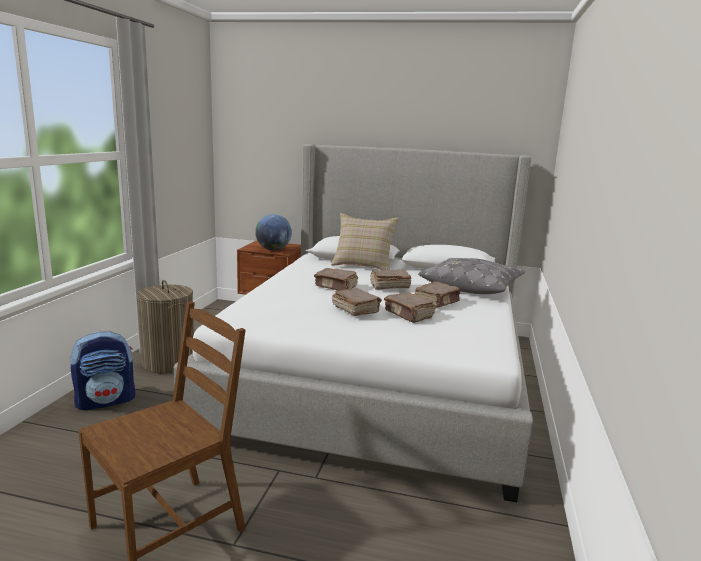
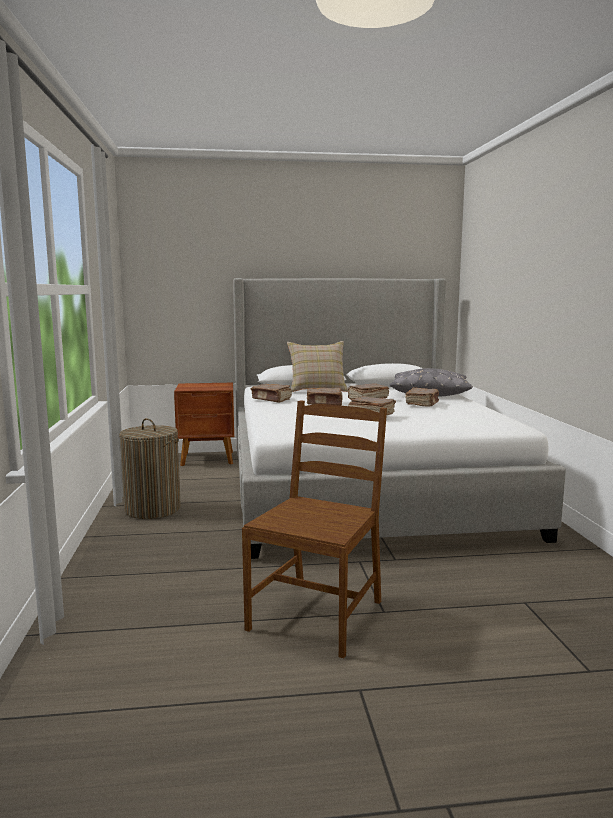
camera: 20 degrees left, 5 degrees down
backpack [70,331,135,410] -> none
globe [255,214,292,250] -> none
brown book [384,292,435,323] -> brown book moved to [250,384,292,403]

